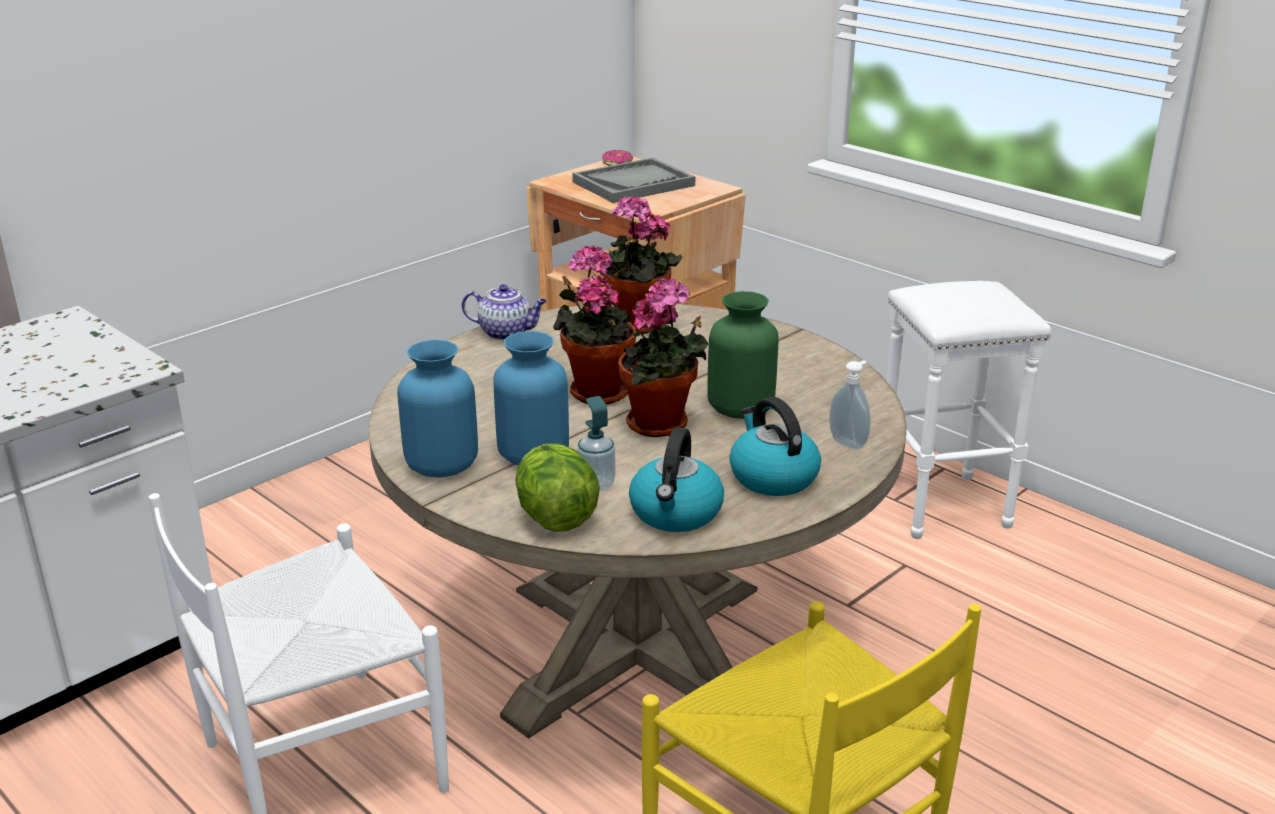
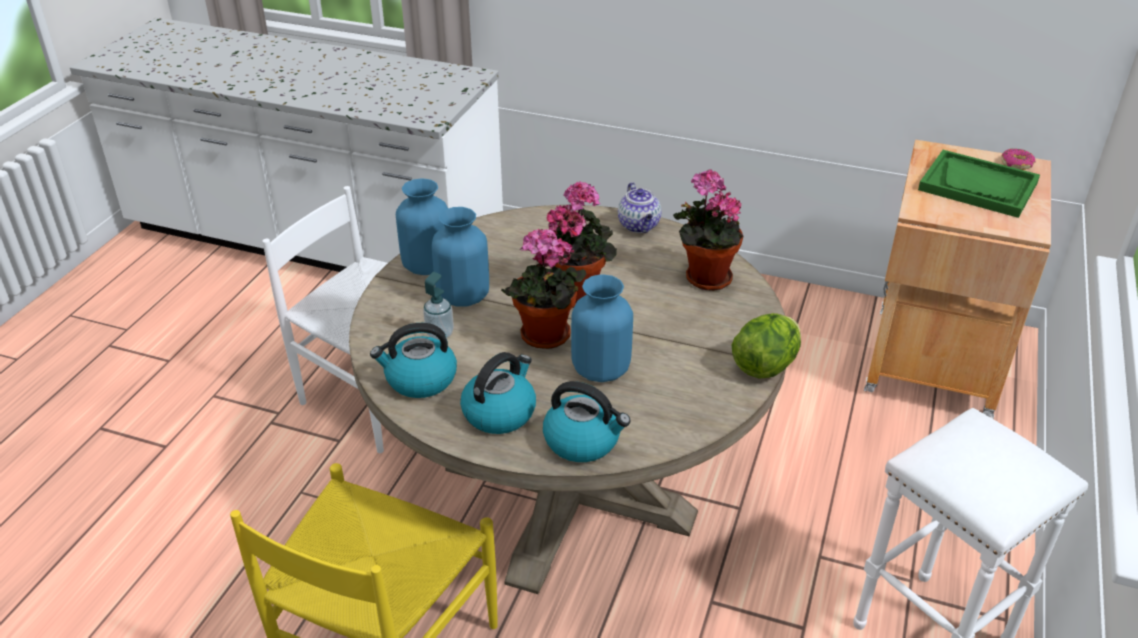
camera: 65 degrees right, 10 degrees up
lettuce [516,444,600,532] -> lettuce moved to [732,313,801,379]
grey tray [572,158,695,203] -> green tray [918,150,1040,218]
green vase [707,291,779,419] -> blue vase [571,274,633,382]
soap dispenser [829,360,870,449] -> kettle [543,381,631,462]

